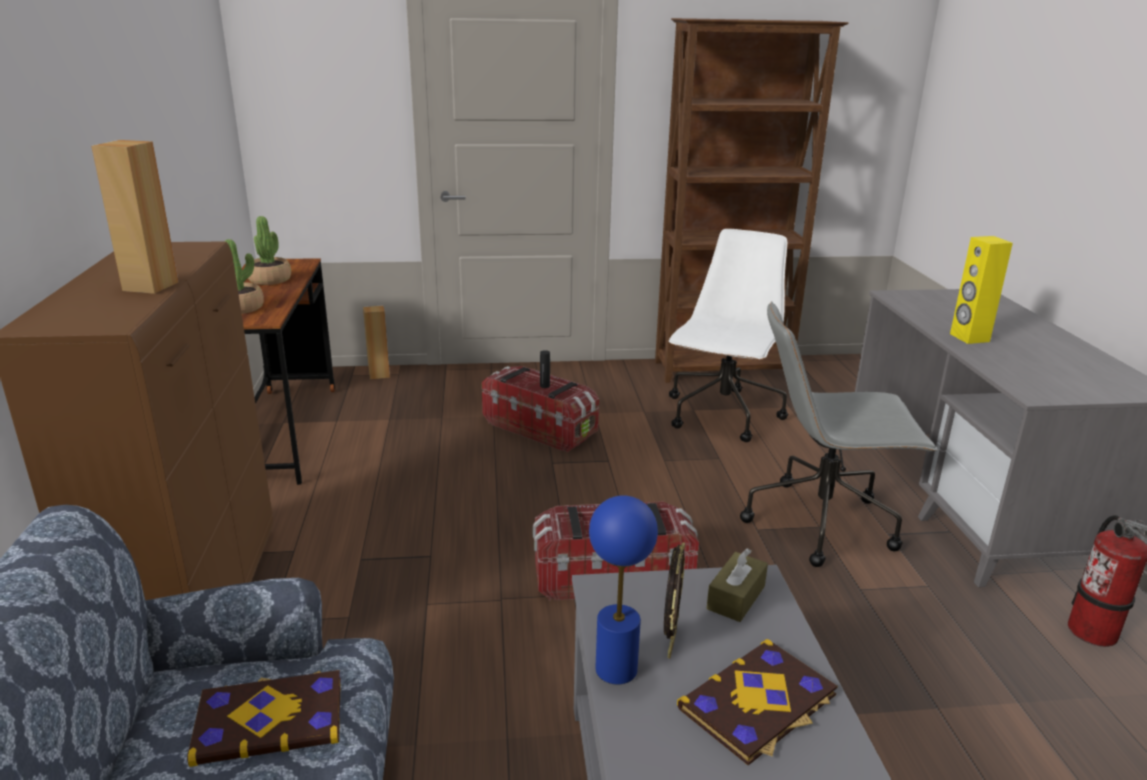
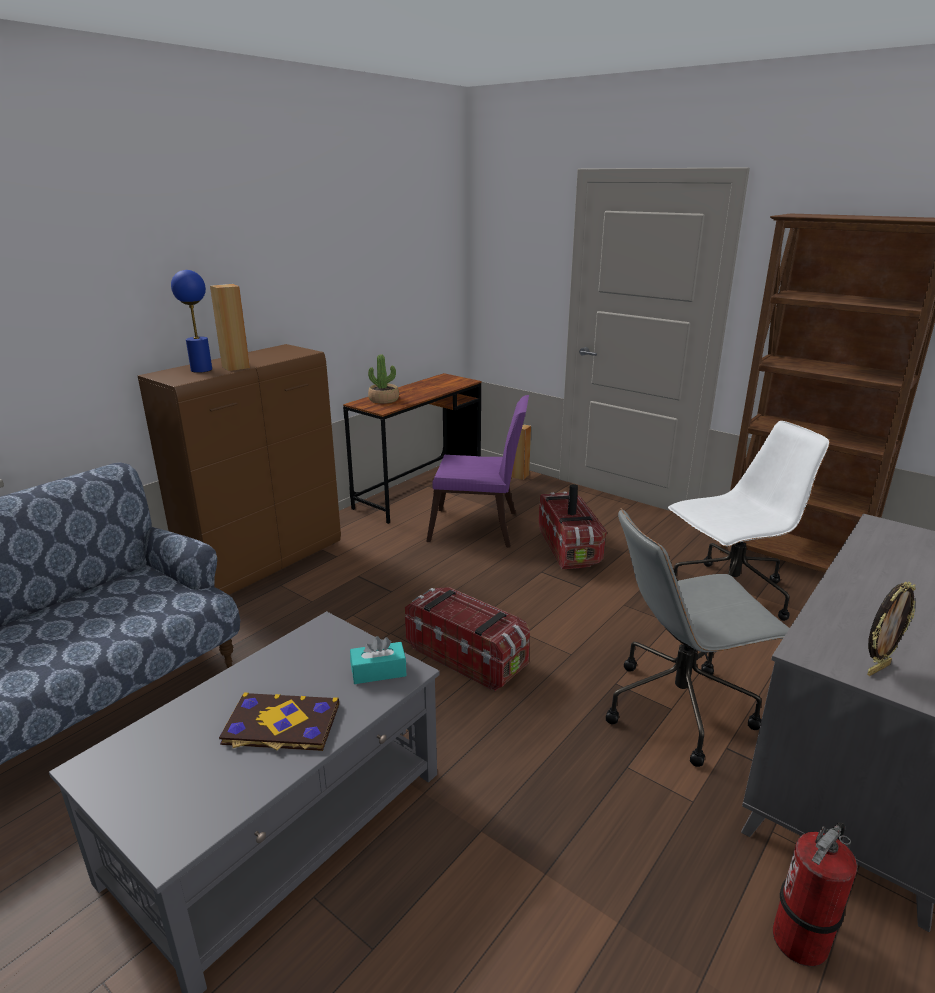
camera: 45 degrees right, 0 degrees up
book [187,670,341,767] -> none
potted plant [248,216,291,285] -> none
blue table lamp [589,495,658,685] -> blue table lamp moved to [171,270,212,373]
picture frame [664,542,685,658] -> picture frame moved to [867,582,916,676]
brown tissue box [707,548,768,622] -> turquoise tissue box [350,636,407,684]
grey office chair [740,302,938,567] -> grey office chair turned 60 degrees counterclockwise [606,508,790,767]
yellow speaker [950,236,1013,344] -> none
none -> purple chair [426,395,529,548]

